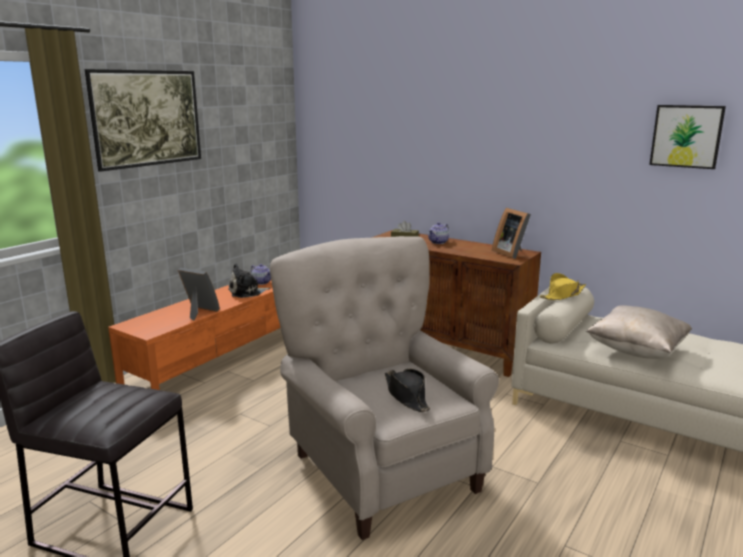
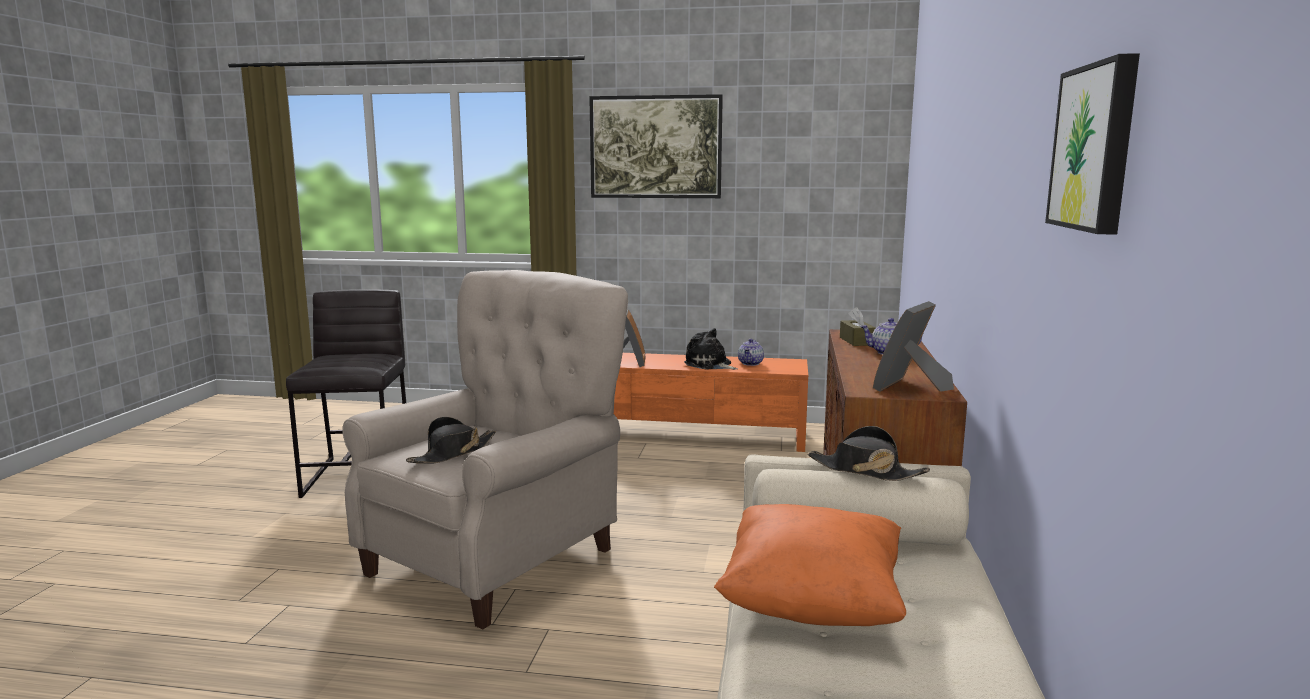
camera: 65 degrees right, 5 degrees down
yellow hat [540,273,586,300] -> black hat [808,426,930,481]
beige pillow [586,305,692,359] -> orange pillow [714,504,906,626]

